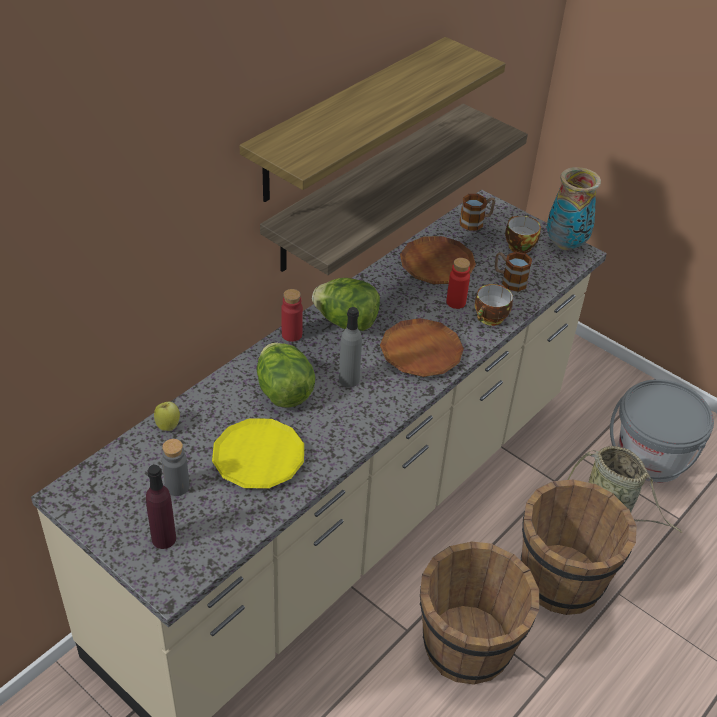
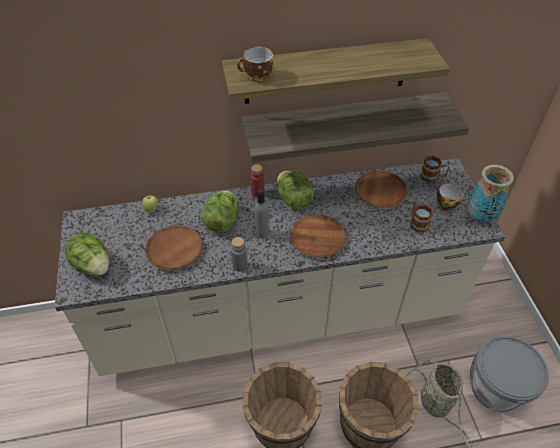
camera: 40 degrees right, 5 degrees up
purple bottle [146,465,176,549] -> lettuce [65,232,109,276]
grey bottle [162,439,190,496] -> grey bottle moved to [231,237,247,272]
yellow plate [212,418,304,488] -> brown plate [145,225,203,270]
red bottle [446,258,470,309] -> none
cup [475,284,513,326] -> cup moved to [237,47,274,82]

